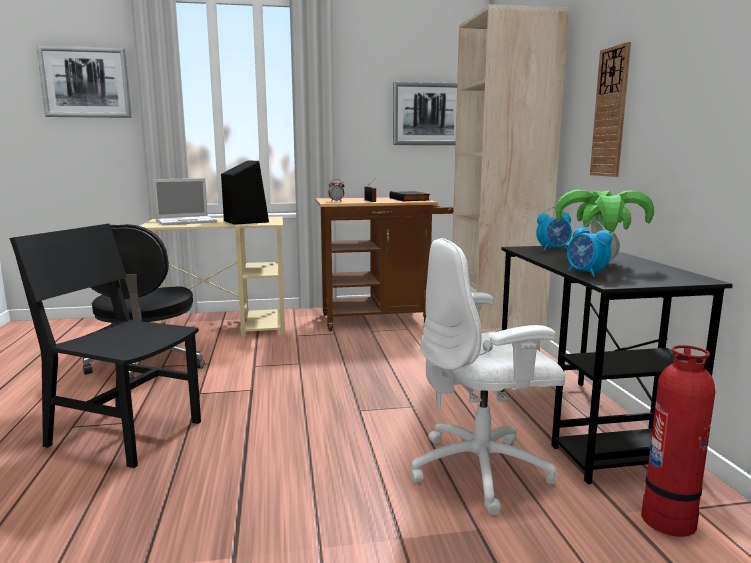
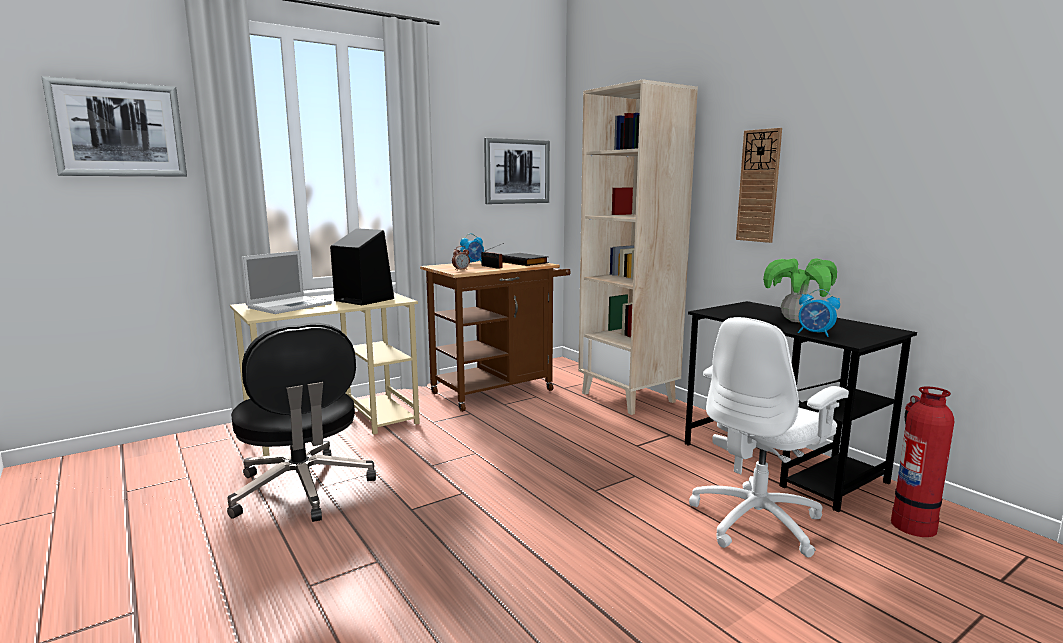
camera: 25 degrees left, 0 degrees up
black chair [9,224,201,468] -> none
alarm clock [536,207,572,251] -> alarm clock moved to [460,233,484,263]

